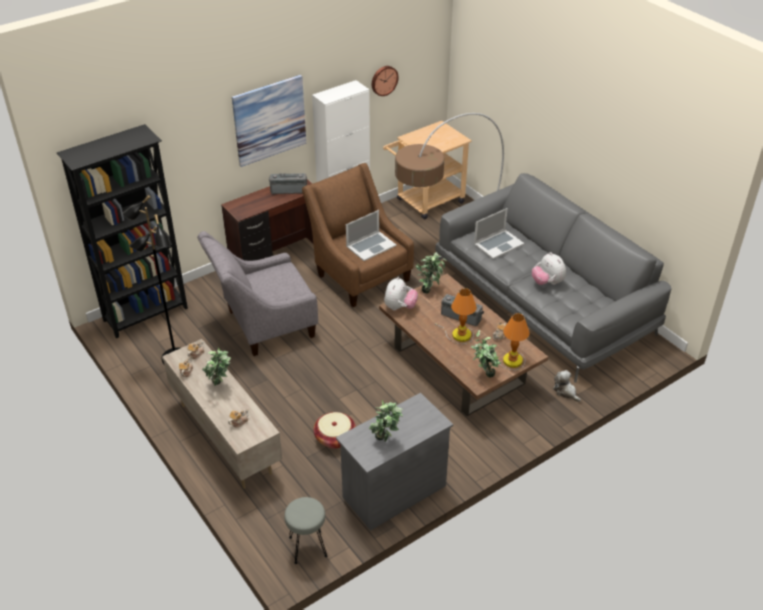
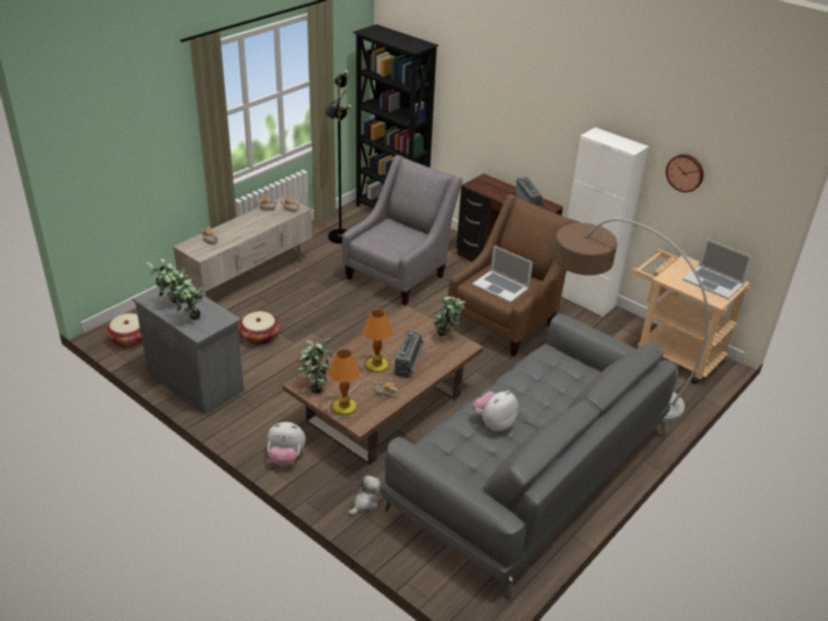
camera: 75 degrees right, 5 degrees down
grey armchair [197,231,318,356] -> grey armchair turned 75 degrees clockwise [342,155,462,305]
potted plant [202,347,231,386] -> potted plant moved to [164,274,206,320]
picture [232,75,306,167] -> none
grey stool [284,497,328,564] -> basket [106,313,142,347]
plush toy [384,277,418,311] -> plush toy moved to [267,422,306,466]
laptop [474,208,524,259] -> laptop moved to [683,238,752,300]

